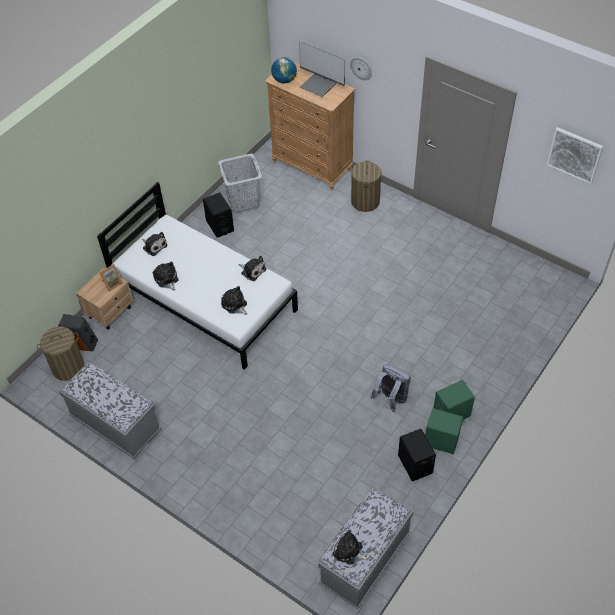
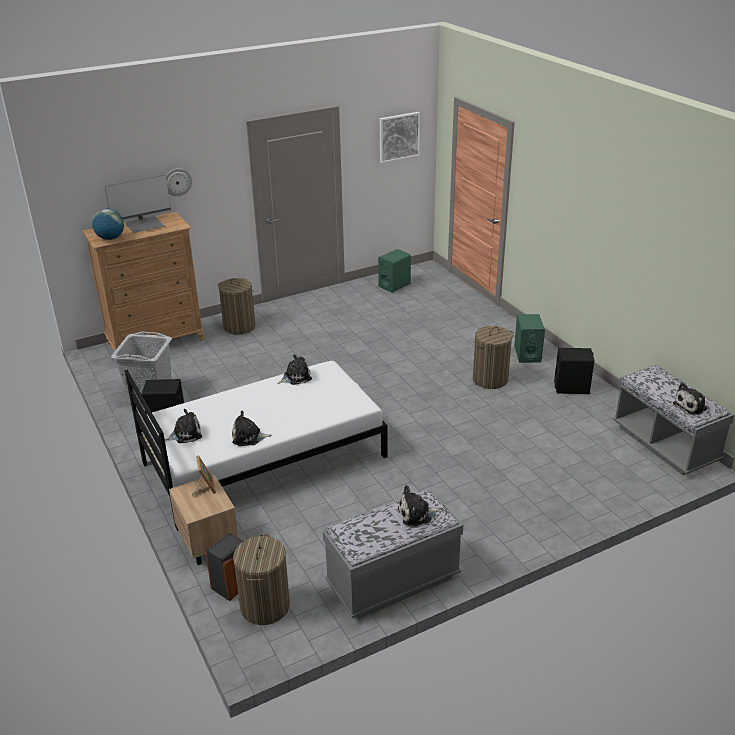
camera: 65 degrees left, 20 degrees down
plush toy [221,286,247,315] -> plush toy moved to [398,485,441,527]
grey backpack [371,365,411,412] -> laundry basket [473,326,514,389]
green speaker [425,408,465,454] -> green speaker moved to [378,249,411,293]

